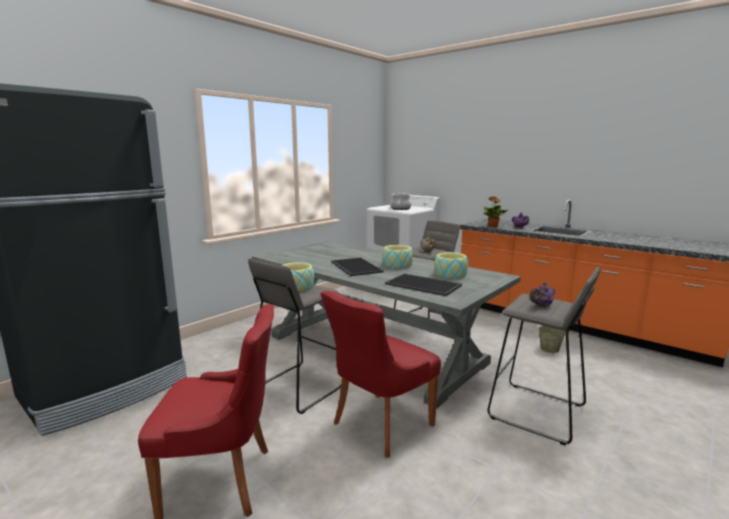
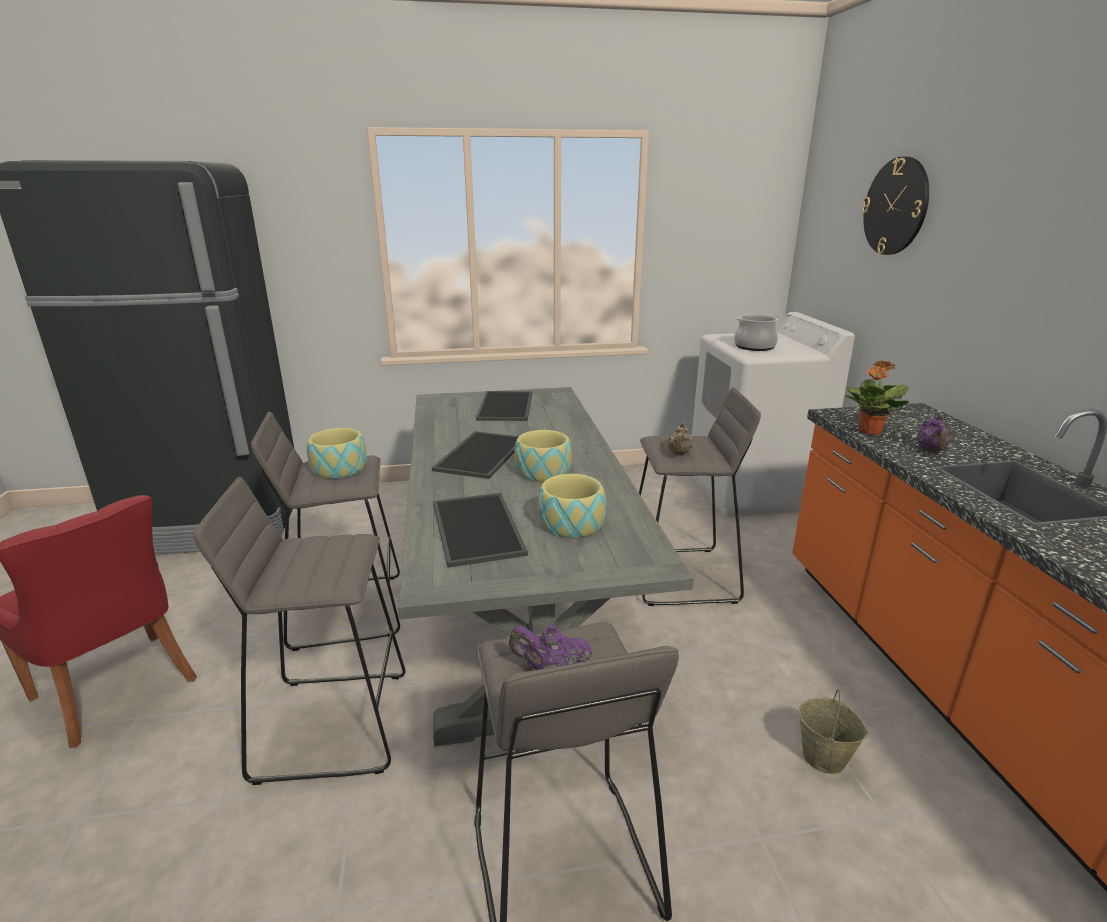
camera: 40 degrees right, 10 degrees up
red chair [321,291,441,458] -> grey stool [193,477,405,785]
none -> tray [476,391,532,421]
none -> wall clock [862,156,929,255]

